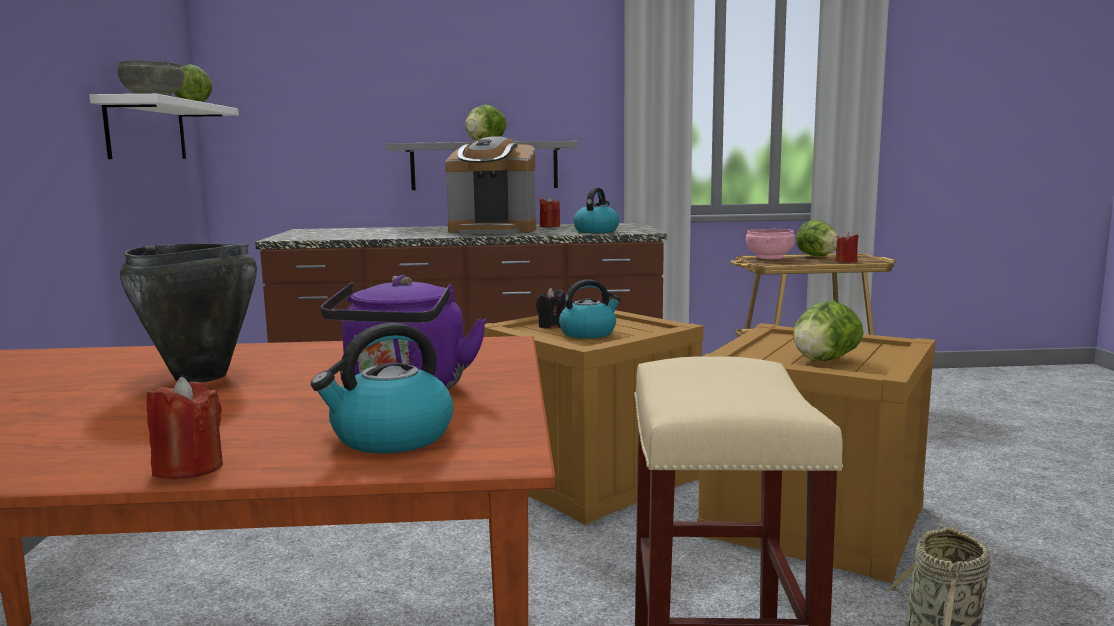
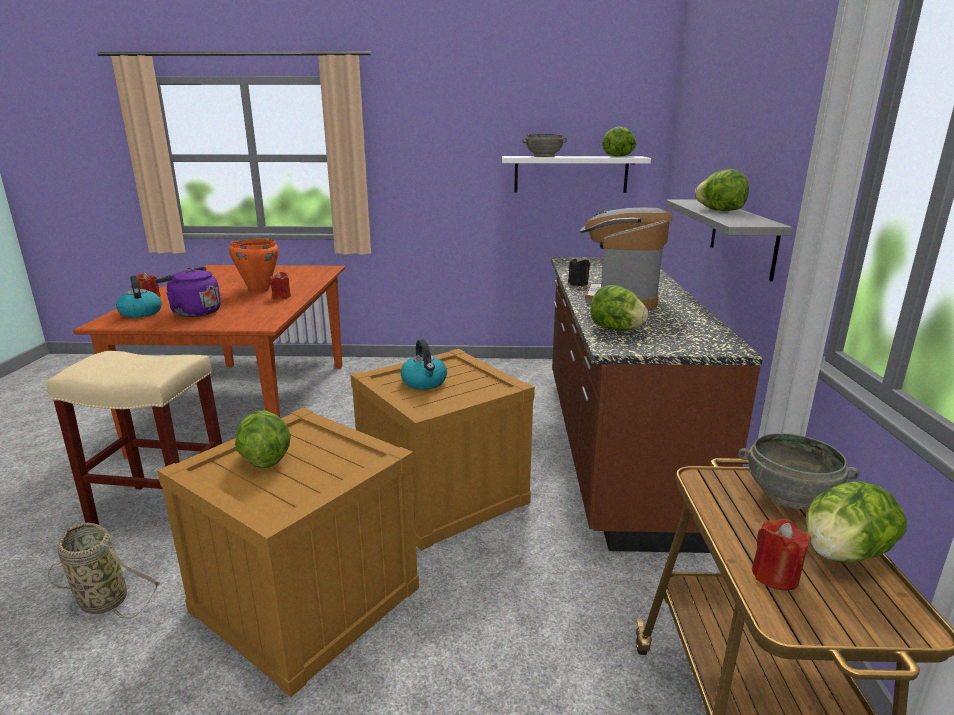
camera: 95 degrees right, 10 degrees up
black cooking pot [120,244,257,383] -> orange cooking pot [229,238,279,293]
black candle [536,288,565,329] -> black candle moved to [568,256,590,286]
red candle [539,196,560,227] -> red candle moved to [270,272,291,299]
kettle [573,187,619,233] -> lettuce [590,285,649,331]
pink bowl [746,229,795,259] -> grey bowl [738,433,859,509]

